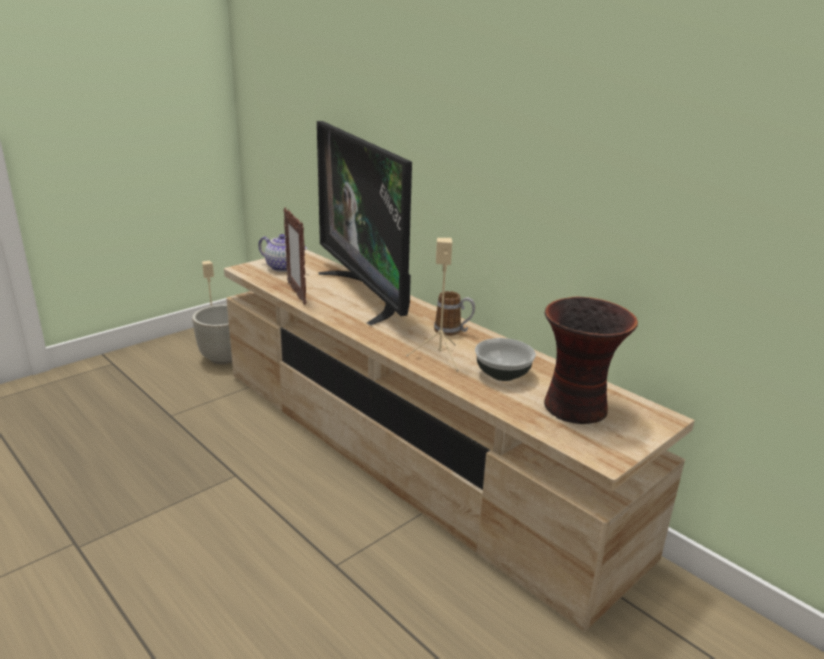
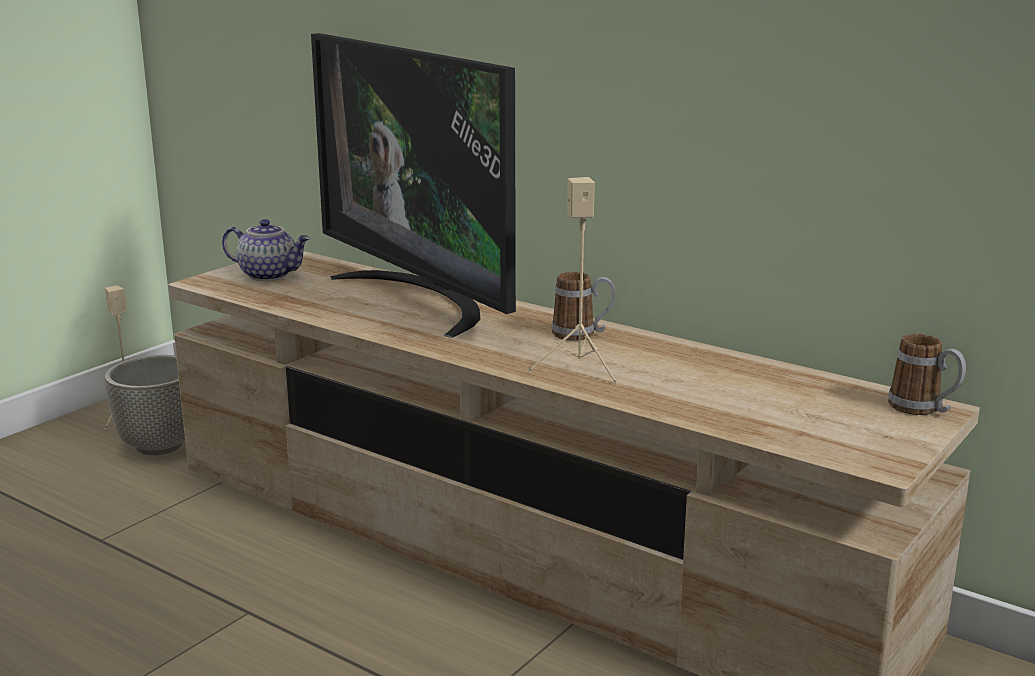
camera: 10 degrees left, 5 degrees down
picture frame [283,207,306,305] -> none
bowl [475,338,536,381] -> none
vase [544,297,638,424] -> none
none -> mug [888,334,966,415]

